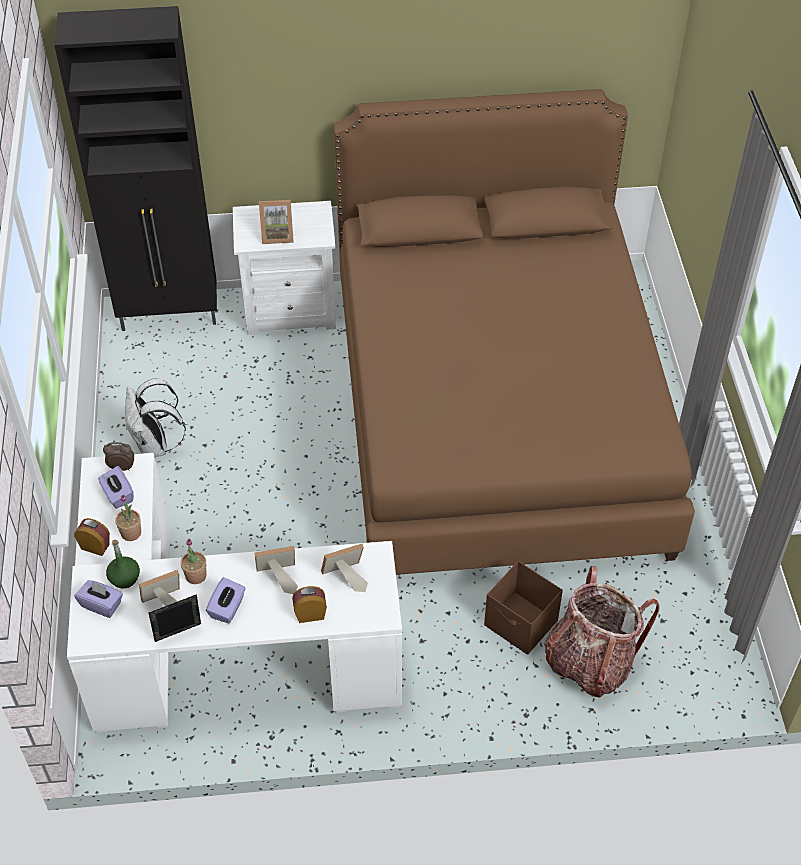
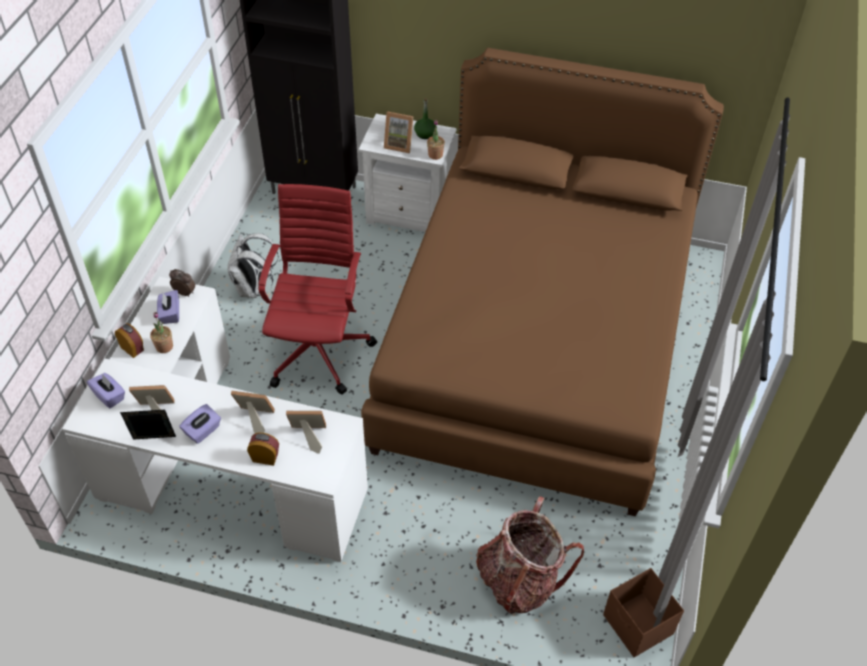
camera: 20 degrees right, 0 degrees up
green bottle [106,540,140,588] -> green bottle moved to [414,98,437,139]
potted plant [181,538,207,584] -> potted plant moved to [427,120,445,160]
brown storage box [484,561,563,655] -> brown storage box moved to [603,568,684,657]
none -> red office chair [258,184,377,394]

